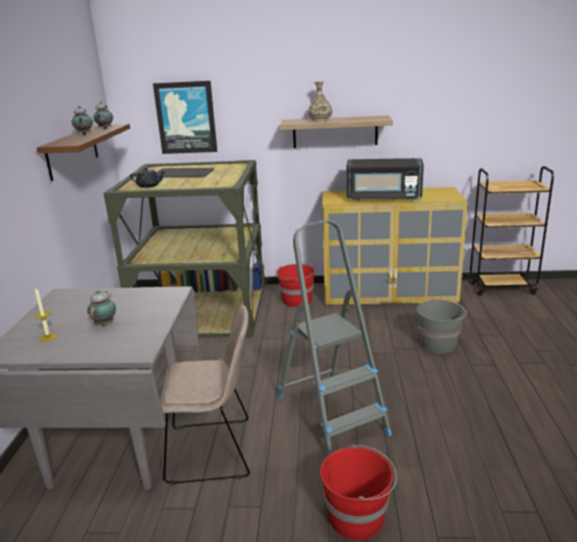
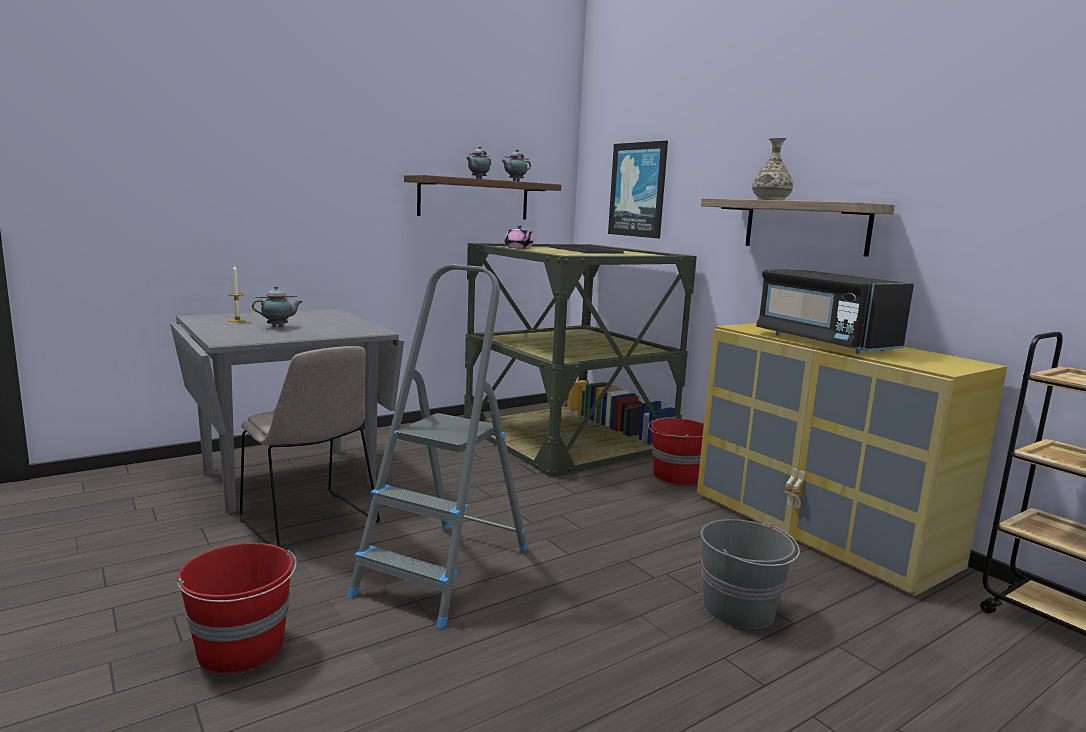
camera: 50 degrees right, 10 degrees down
black teapot [130,168,166,188] -> pink teapot [504,225,533,249]

